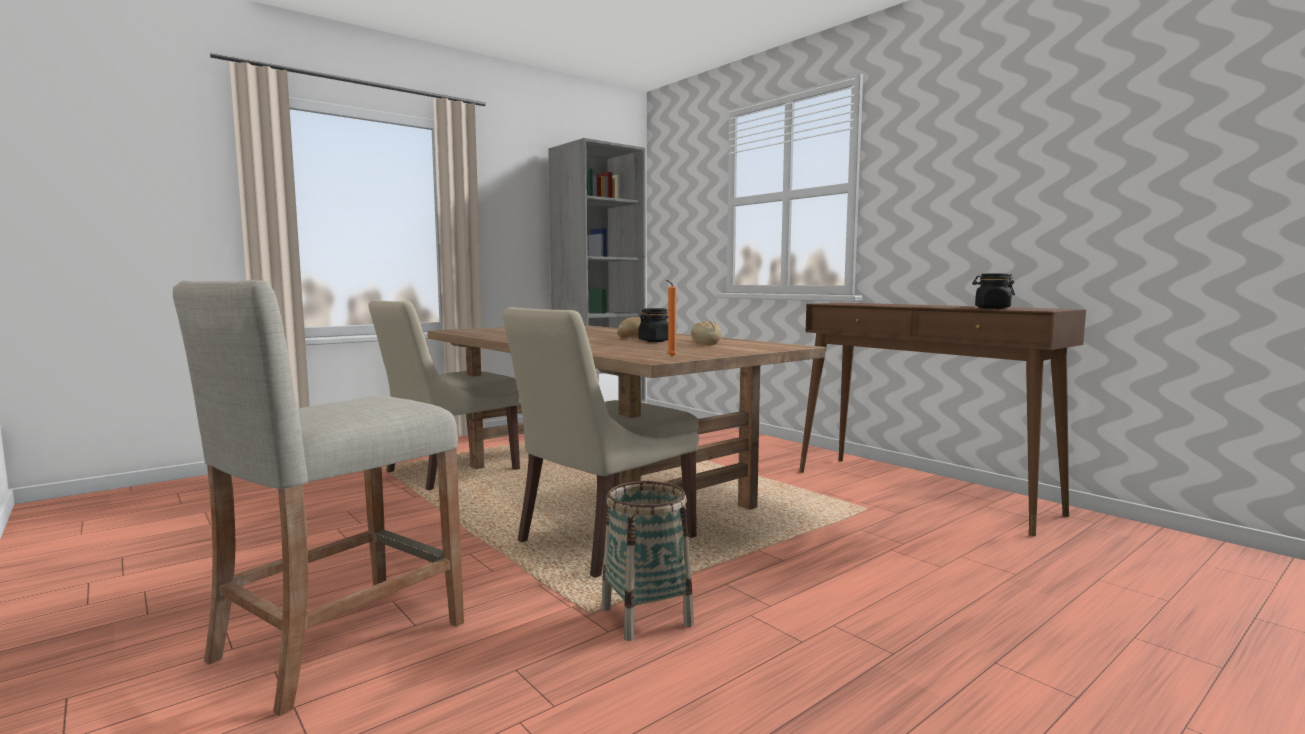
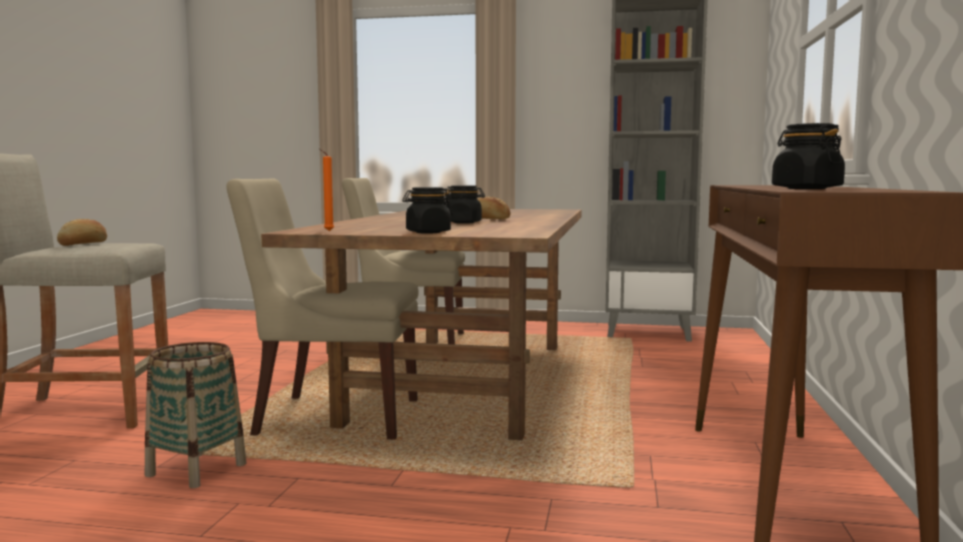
camera: 50 degrees right, 0 degrees up
bread [691,321,721,345] -> bread moved to [57,219,107,246]
none -> black jar [402,187,452,233]

